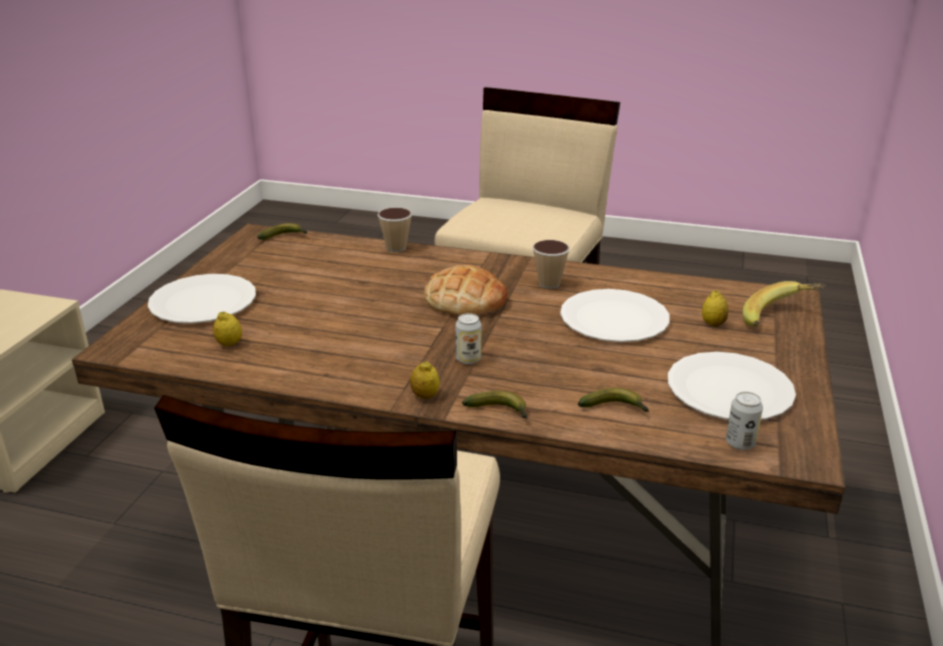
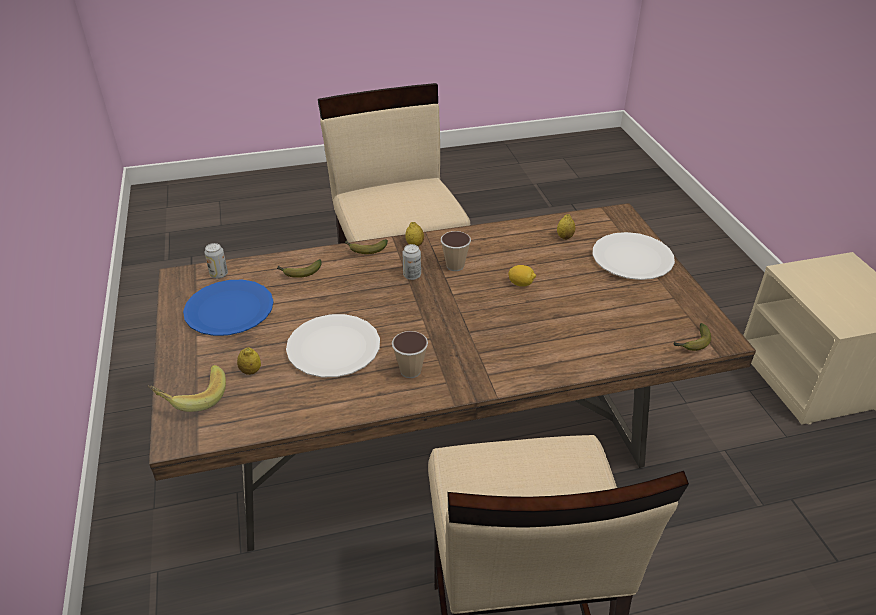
camera: 150 degrees right, 10 degrees up
cup [378,207,412,252] -> cup moved to [441,231,471,271]
bread [424,265,508,316] -> none
white plate [668,352,796,420] -> blue plate [183,280,274,336]
none -> lemon [508,265,536,287]

